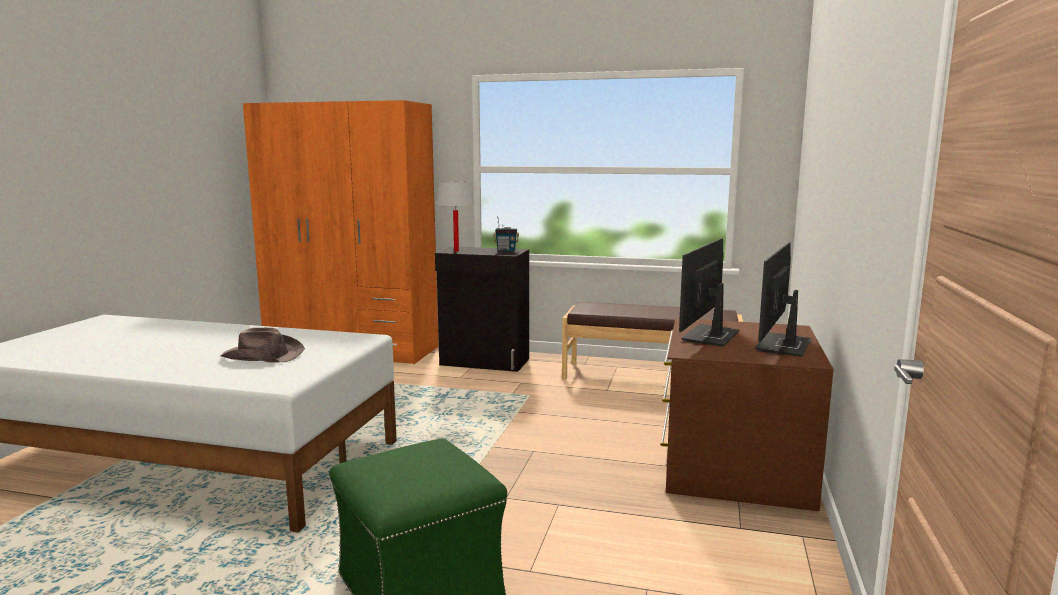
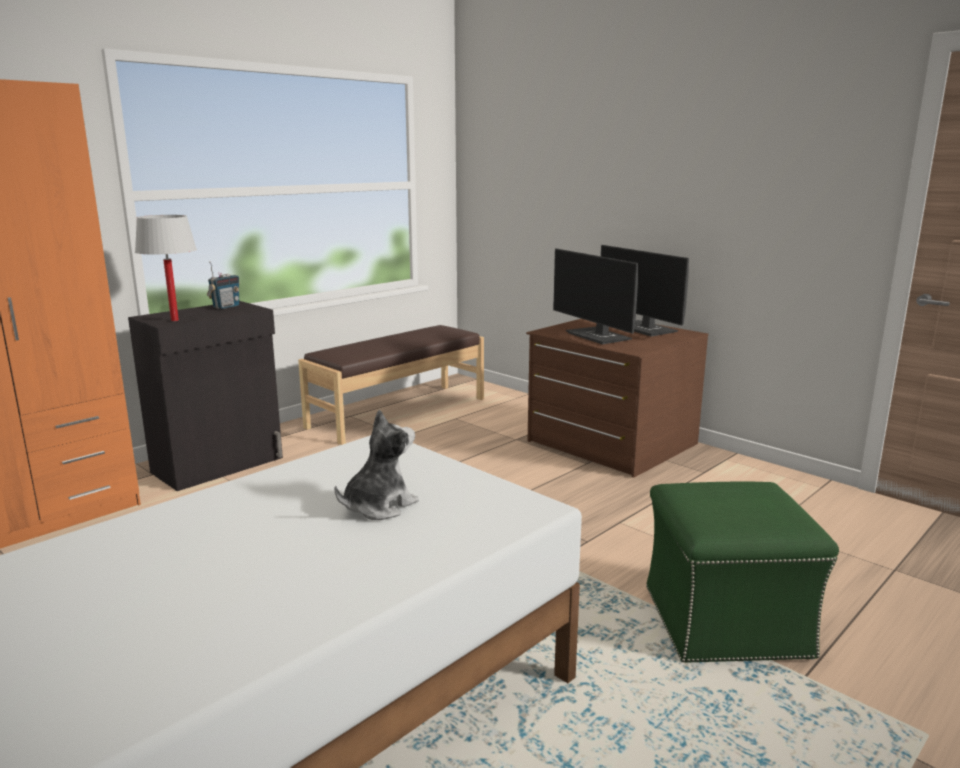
camera: 60 degrees left, 5 degrees up
brown hat [221,328,305,362] -> plush toy [334,410,419,520]

